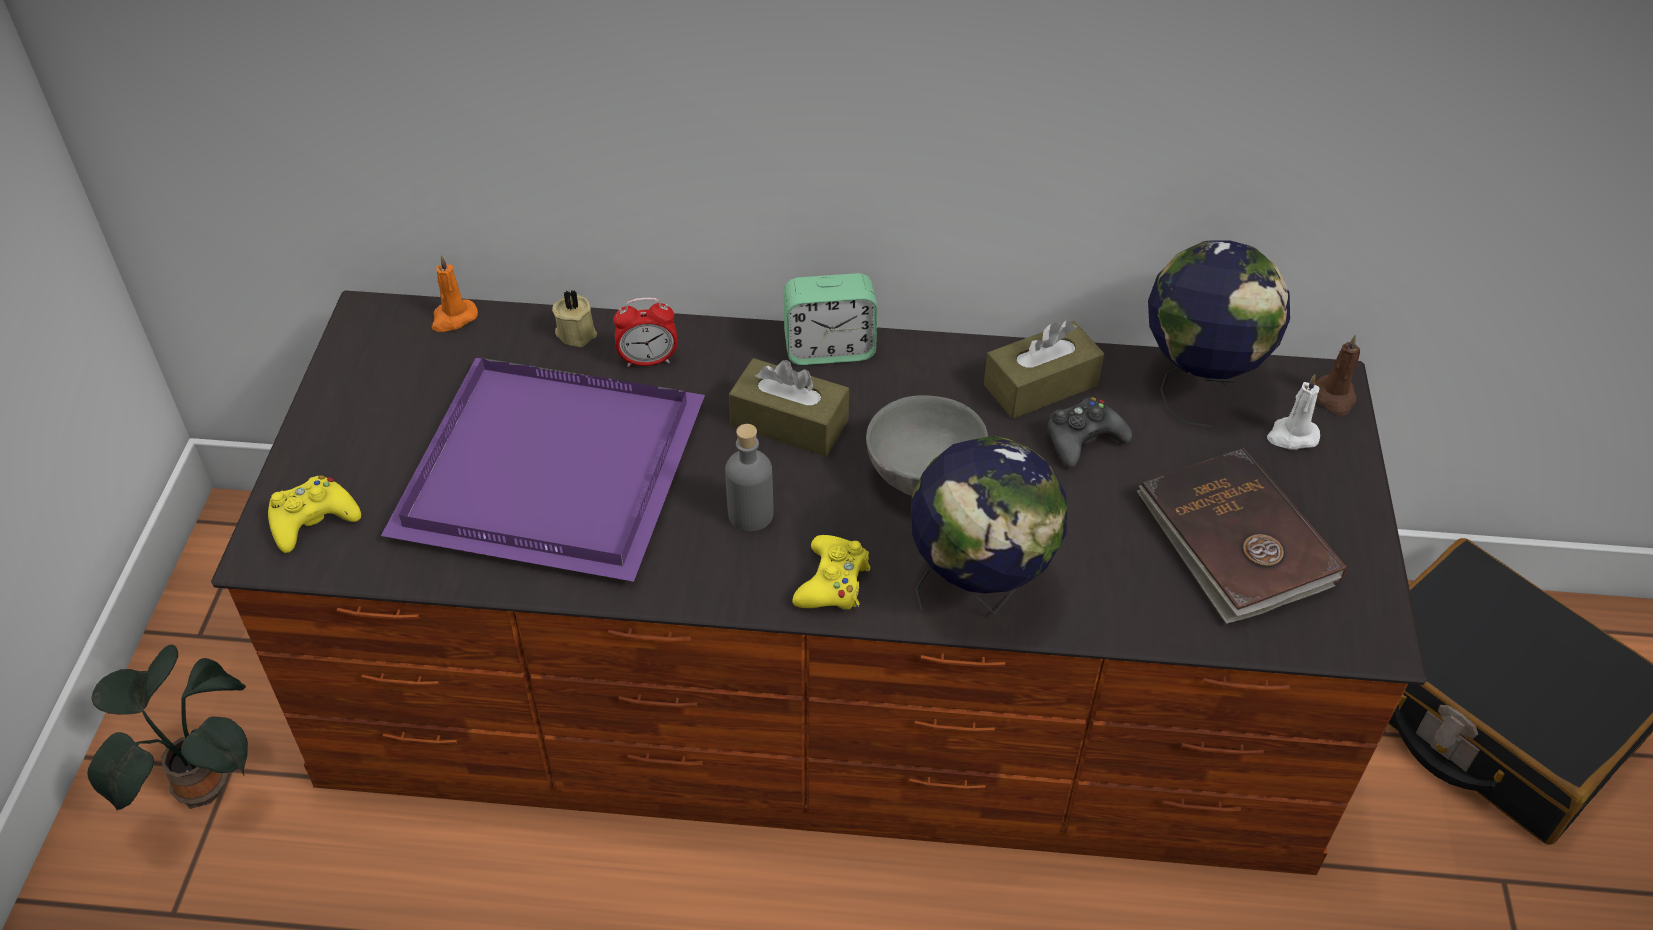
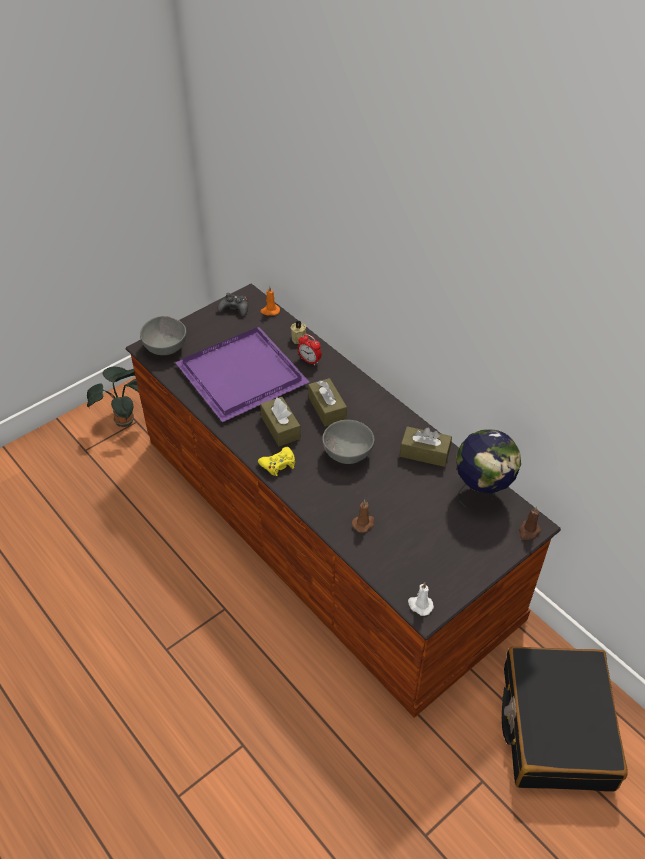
camera: 45 degrees right, 0 degrees up
yellow game controller [268,475,361,553] -> grey bowl [140,316,186,355]
grey bottle [725,424,774,532] -> brown tissue box [260,397,301,446]
alarm clock [784,273,878,365] -> none
globe [911,436,1067,614] -> none
black game controller [1046,397,1132,467] -> black game controller moved to [218,293,248,316]
brown book [1137,447,1347,624] -> none
white candle [1267,374,1320,450] -> white candle moved to [408,582,434,616]
none -> brown candle [352,500,375,533]

